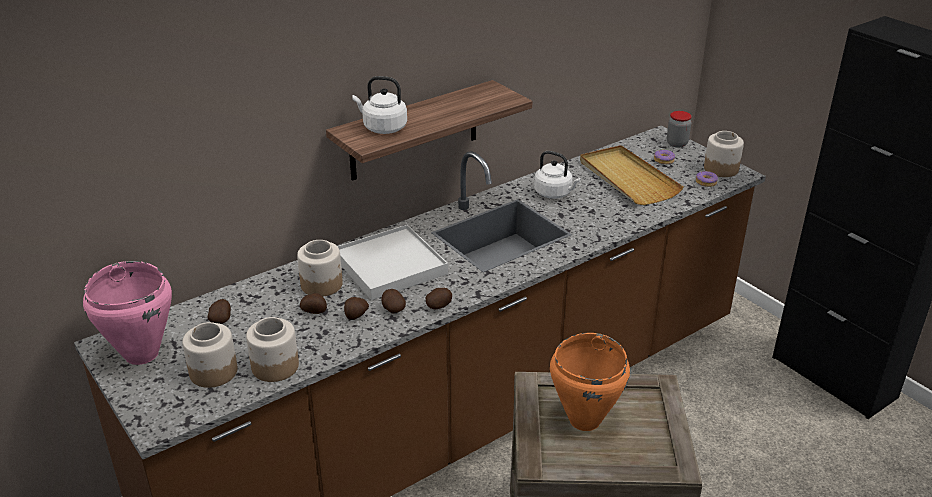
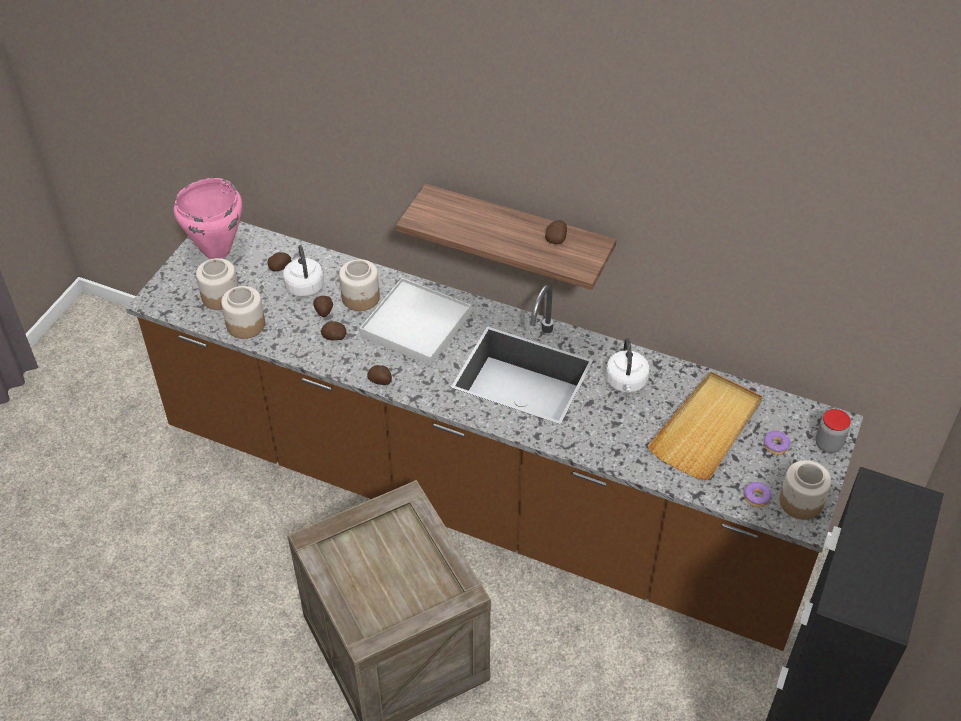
camera: 60 degrees right, 15 degrees up
white kettle [352,76,407,134] -> white kettle moved to [283,245,324,297]
potato [381,289,406,314] -> potato moved to [545,220,567,244]
orange cooking pot [550,333,630,431] -> none

